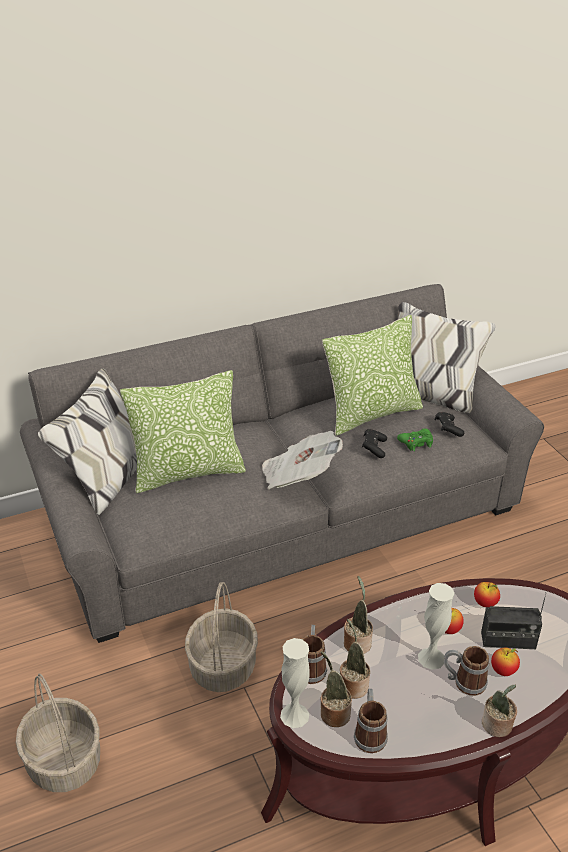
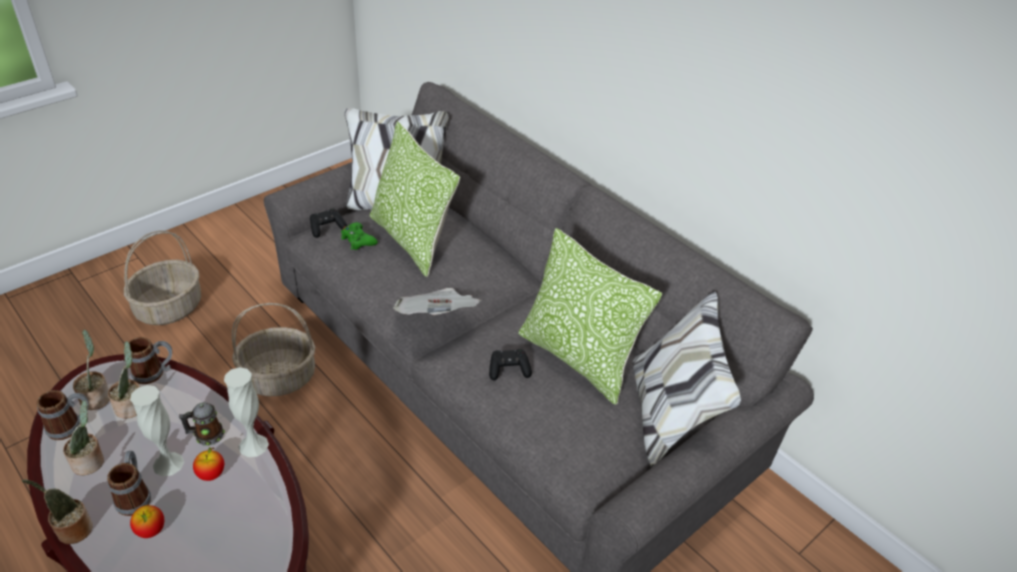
camera: 70 degrees right, 5 degrees up
white vase [280,638,310,728] -> white vase moved to [224,367,269,457]
potted plant [344,576,373,654] -> potted plant moved to [63,400,104,475]
green game controller [397,428,433,451] -> green game controller moved to [341,222,378,250]
black game controller [435,412,464,437] -> black game controller moved to [310,209,347,238]
apple [474,582,500,607] -> none
radio [481,592,547,649] -> none
none -> mug [179,402,225,446]

